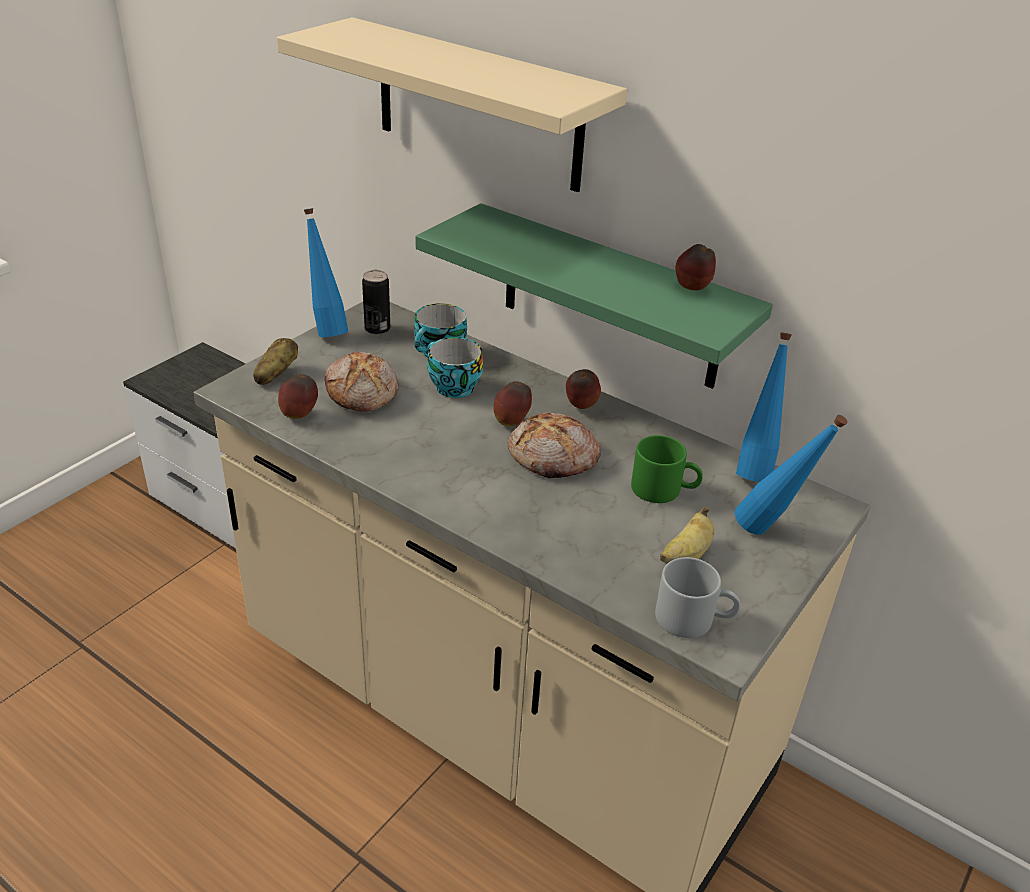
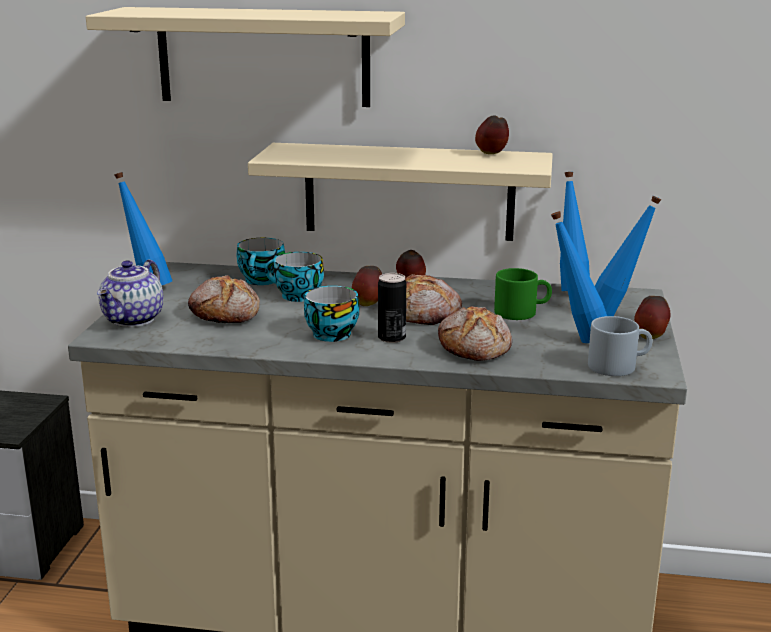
camera: 25 degrees left, 15 degrees down
potato [253,338,298,385] -> teapot [97,259,163,327]
apple [278,374,318,419] -> apple moved to [634,296,671,339]
can [362,270,390,335] -> can moved to [378,273,406,343]
green shelf [415,203,773,389] -> beige shelf [248,143,553,241]
banana [660,507,715,564] -> blue bottle [551,211,607,343]
none -> cup [304,286,359,342]
none -> bread [438,306,512,361]

